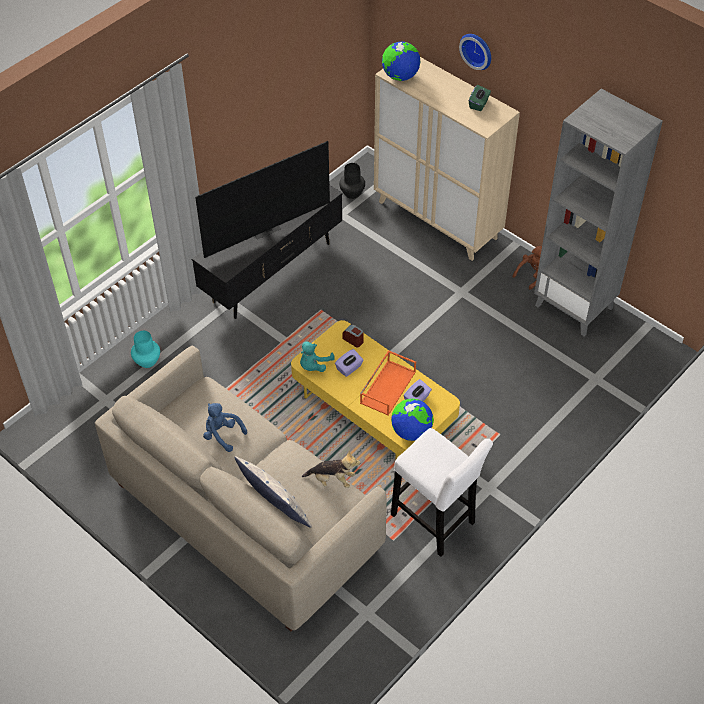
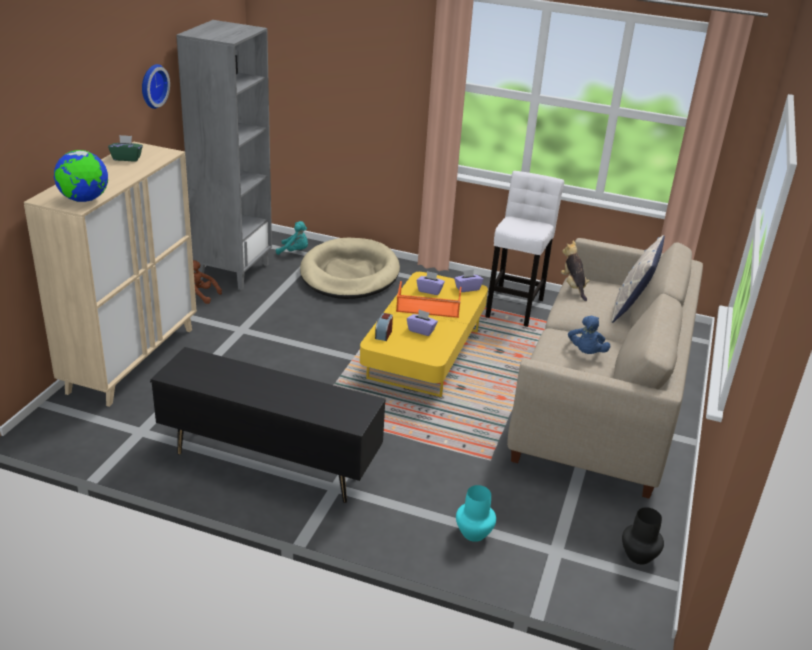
camera: 115 degrees left, 20 degrees down
television [195,141,330,258] -> none
turquoise plush toy [300,341,335,372] -> turquoise plush toy moved to [276,221,308,255]
black vase [339,163,365,199] -> black vase moved to [622,507,664,564]
globe [391,399,434,441] -> purple tissue box [454,269,483,292]
wall clock [459,34,491,70] -> wall clock moved to [142,64,170,109]
none -> beige dog bed [300,237,400,299]

